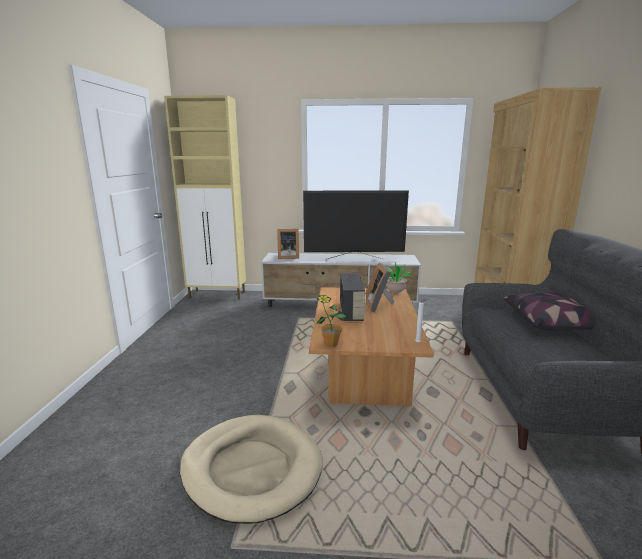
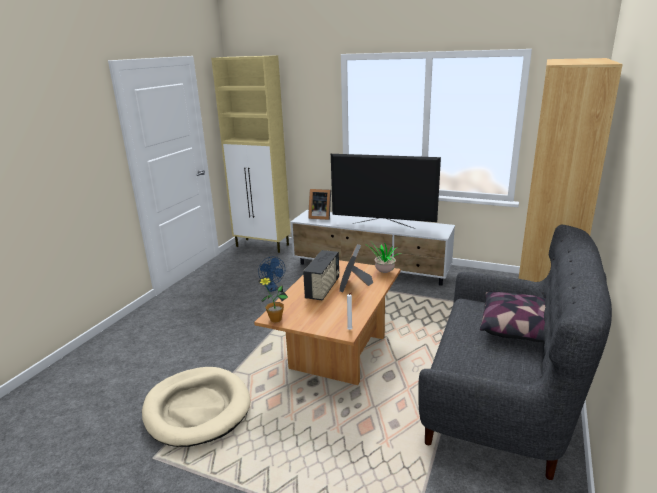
camera: 20 degrees right, 5 degrees up
none -> blue fan [258,257,285,292]

